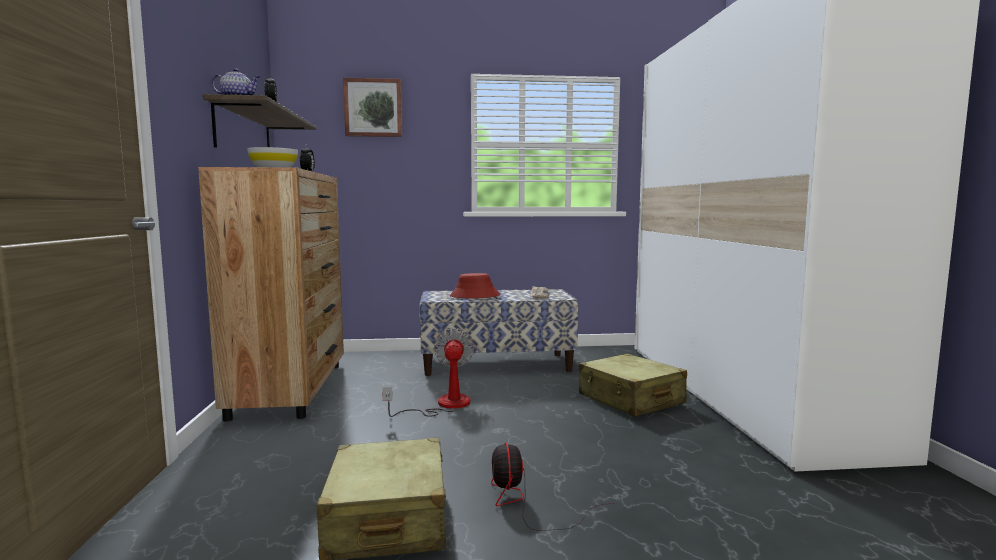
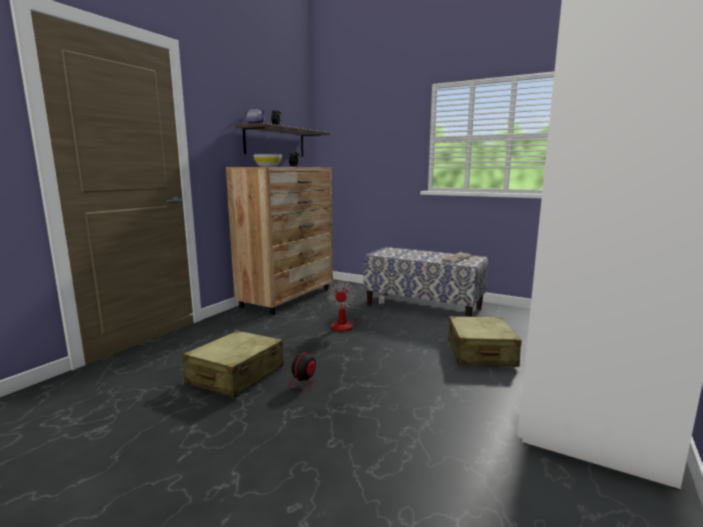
camera: 35 degrees right, 5 degrees up
picture [343,78,402,137] -> none
fan [382,328,475,417] -> fan turned 150 degrees clockwise [327,281,385,332]
red hat [450,273,501,298] -> none

